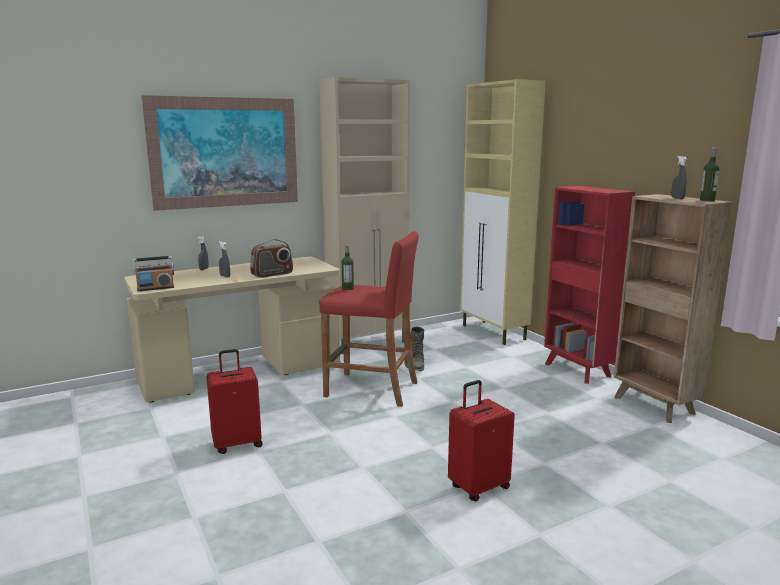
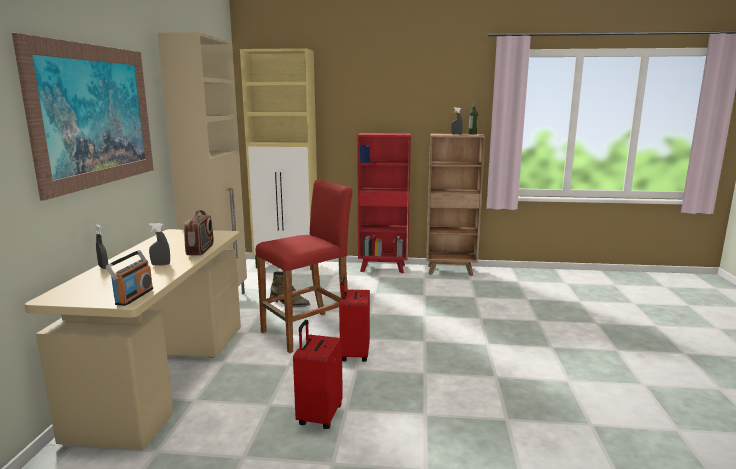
camera: 55 degrees left, 0 degrees up
bottle [341,244,354,290] -> none
red suitcase [448,380,515,501] -> red suitcase moved to [339,276,370,362]

